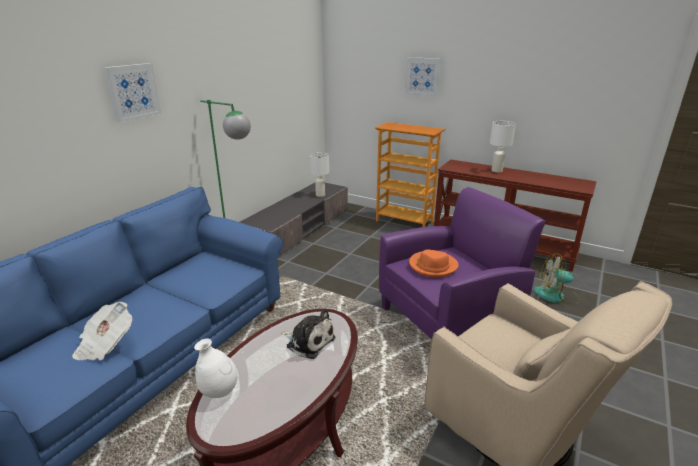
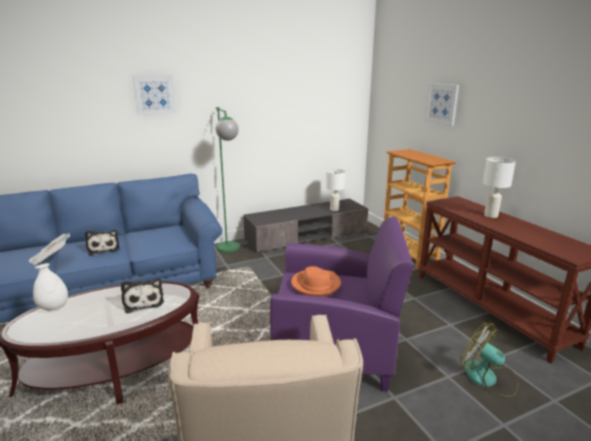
camera: 35 degrees right, 5 degrees down
none -> plush toy [85,229,120,255]

